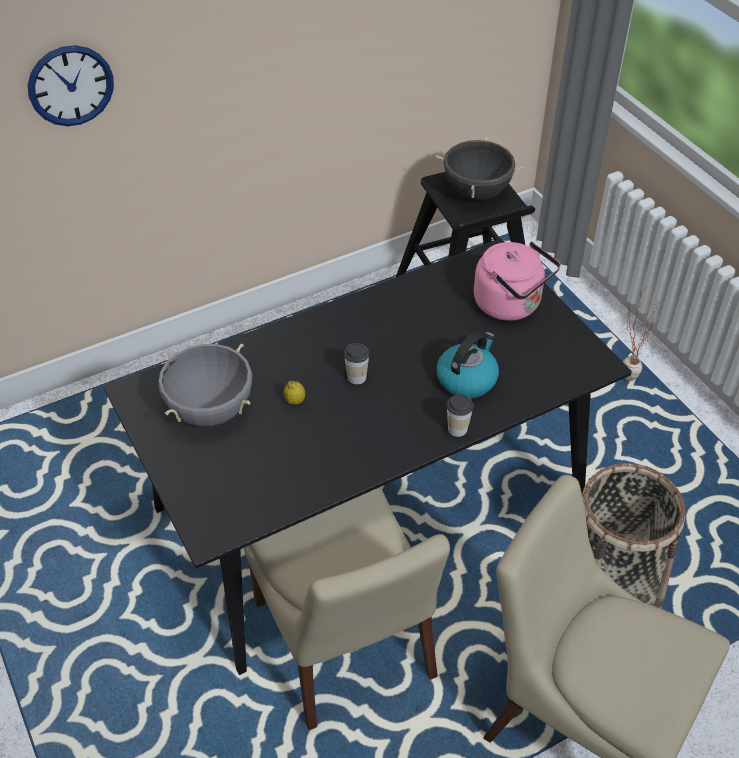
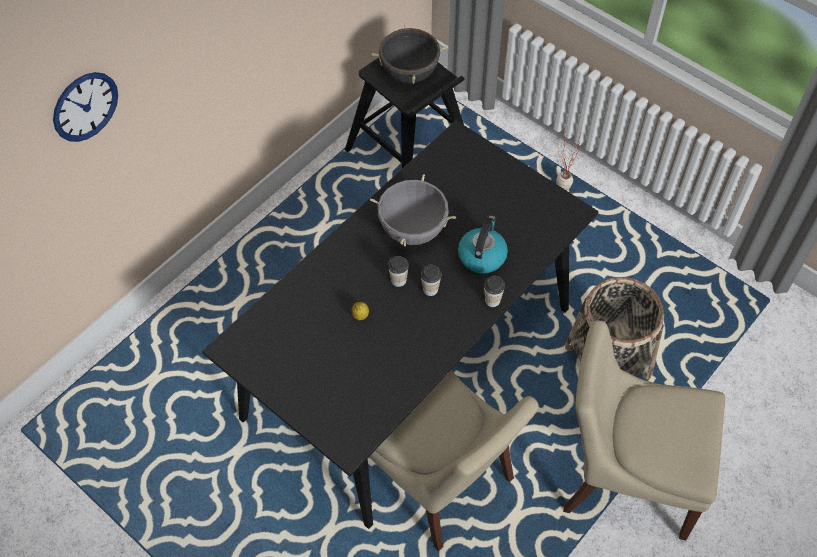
camera: 20 degrees left, 10 degrees up
grey cooking pot [158,344,252,426] -> grey cooking pot moved to [370,174,456,246]
pink kettle [474,242,561,321] -> none
none -> cup [421,265,441,296]

